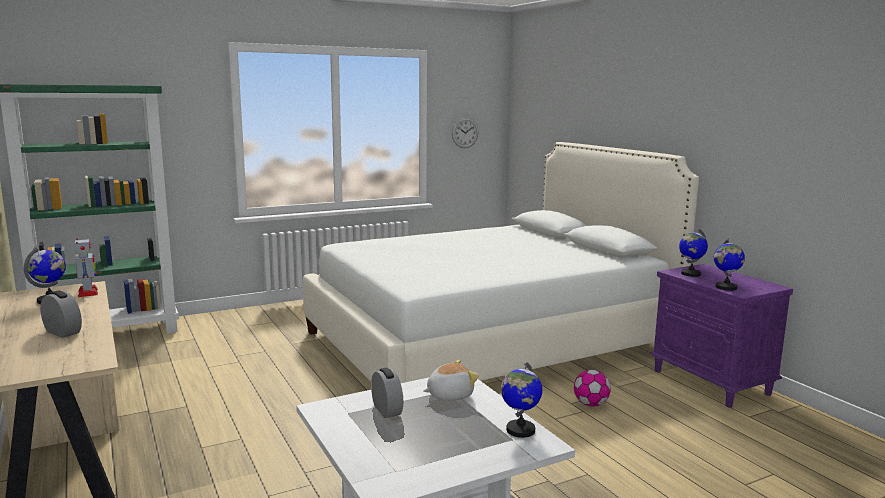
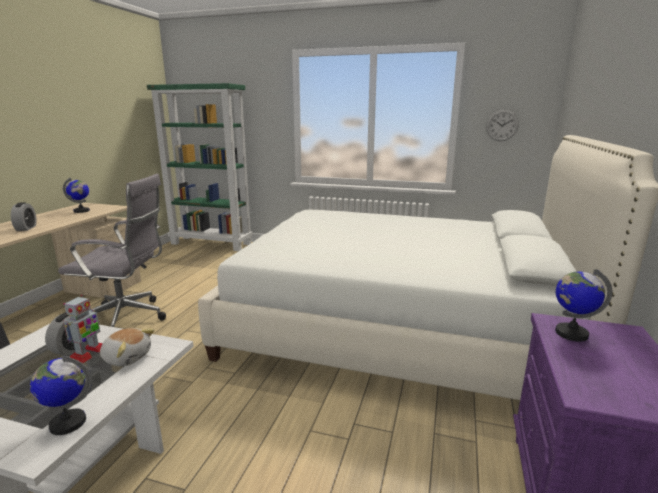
camera: 45 degrees right, 5 degrees up
toy robot [75,238,98,297] -> toy robot moved to [63,295,103,363]
football [574,370,611,406] -> none
globe [714,238,745,291] -> none
none -> grey office chair [58,174,166,327]

